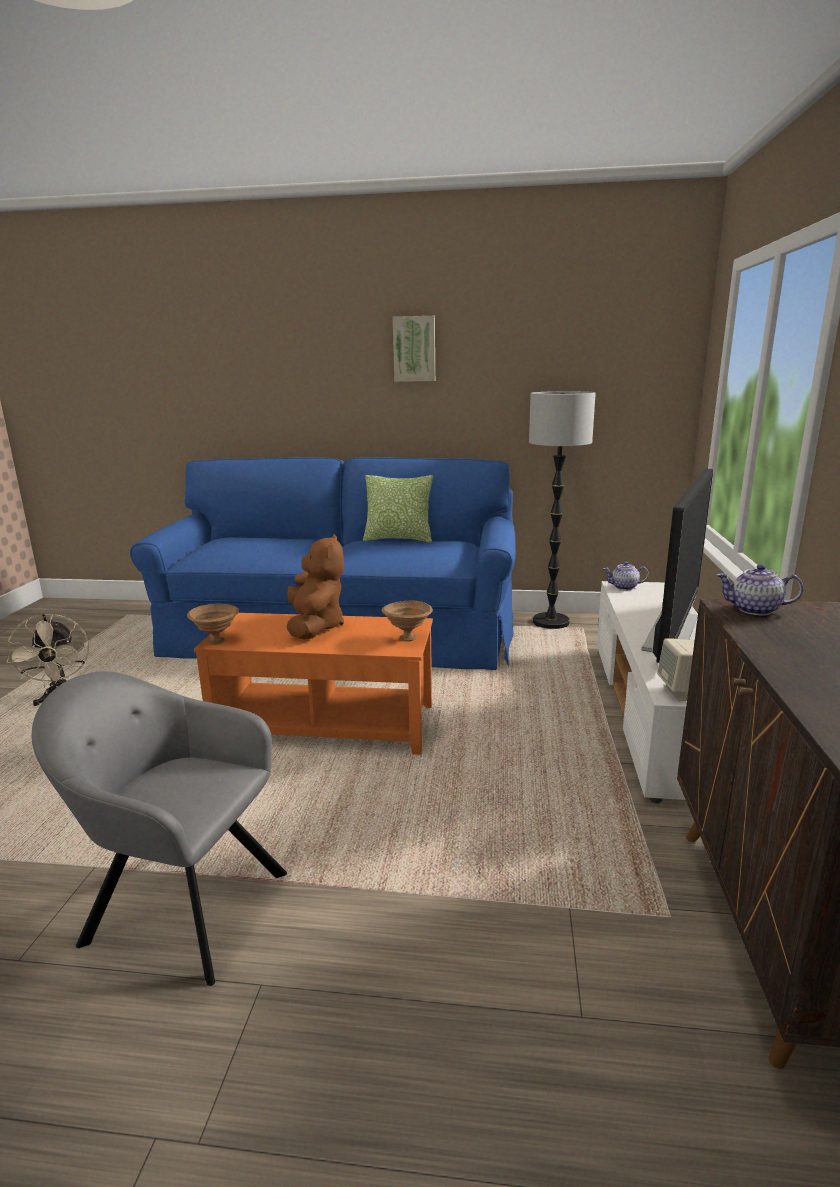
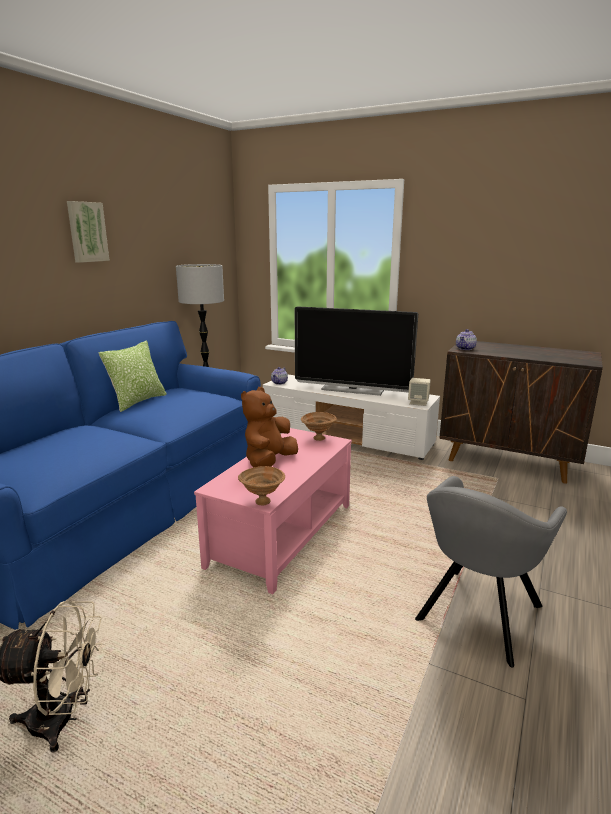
camera: 70 degrees left, 0 degrees up
orange coffee table [194,613,433,755] -> pink coffee table [194,428,352,594]
brown plush toy [287,534,344,640] -> brown plush toy turned 75 degrees counterclockwise [241,387,298,467]
television [642,469,714,663] -> television turned 150 degrees clockwise [295,306,418,396]

